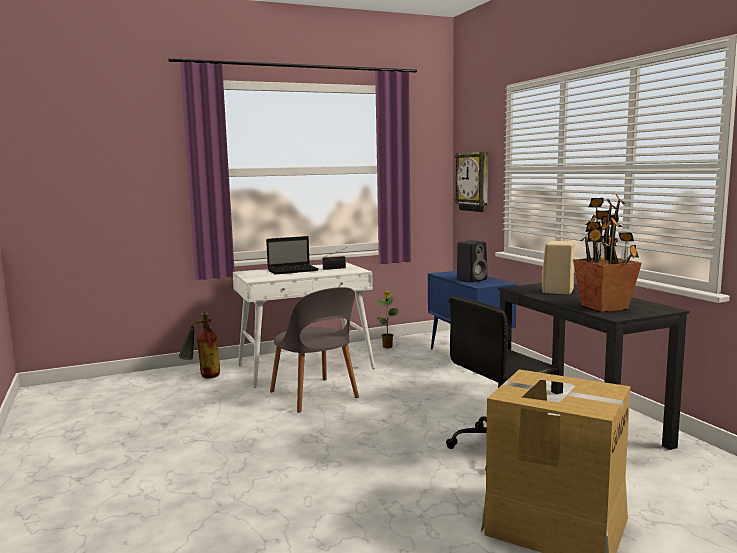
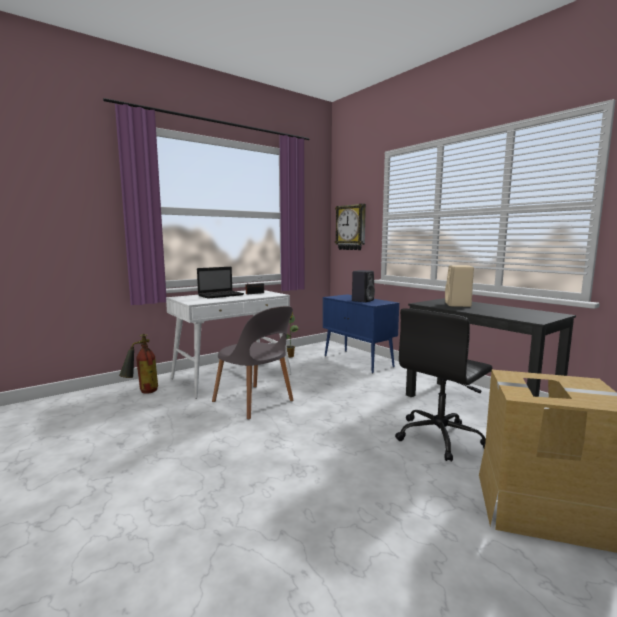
camera: 15 degrees left, 0 degrees up
potted plant [573,194,642,312] -> none

